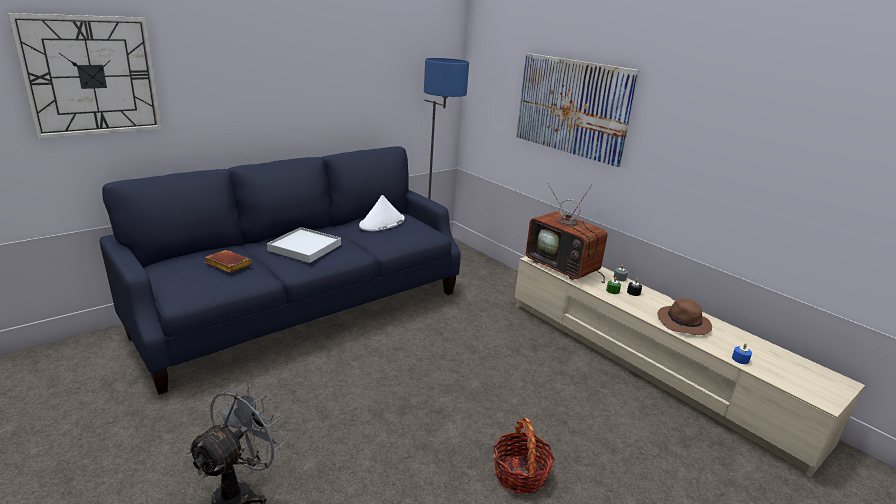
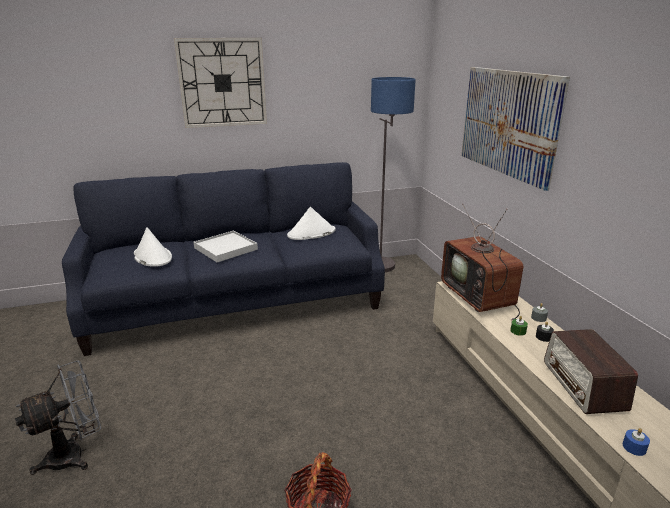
camera: 25 degrees right, 0 degrees up
wall clock [7,13,162,139] -> wall clock moved to [174,38,267,128]
brown book [204,250,252,273] -> white hat [134,227,172,267]
brown hat [657,299,712,335] -> radio [544,329,638,414]

